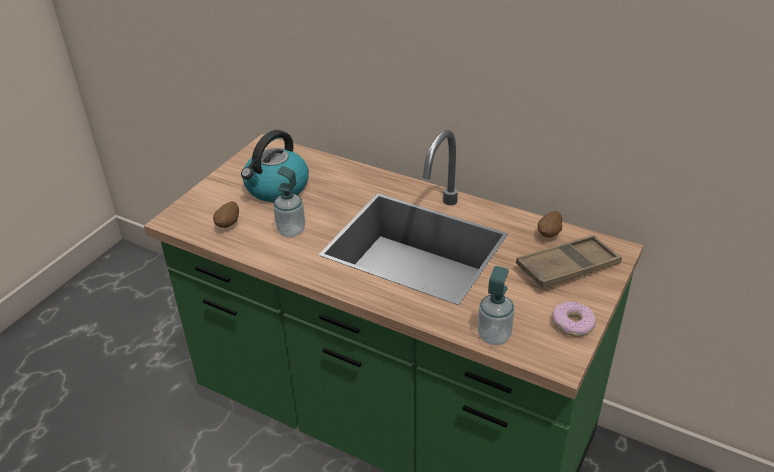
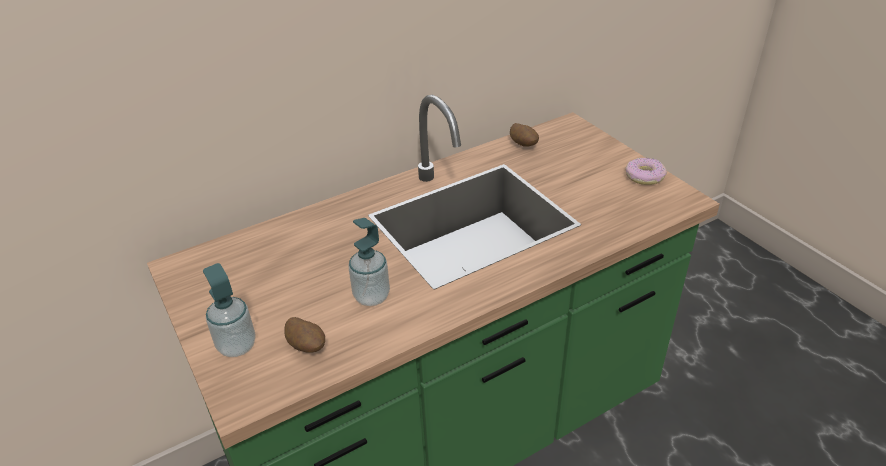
camera: 60 degrees left, 0 degrees up
kettle [241,130,309,202] -> none
soap dispenser [477,266,515,345] -> soap dispenser moved to [203,263,256,357]
brown tray [516,235,622,288] -> none

